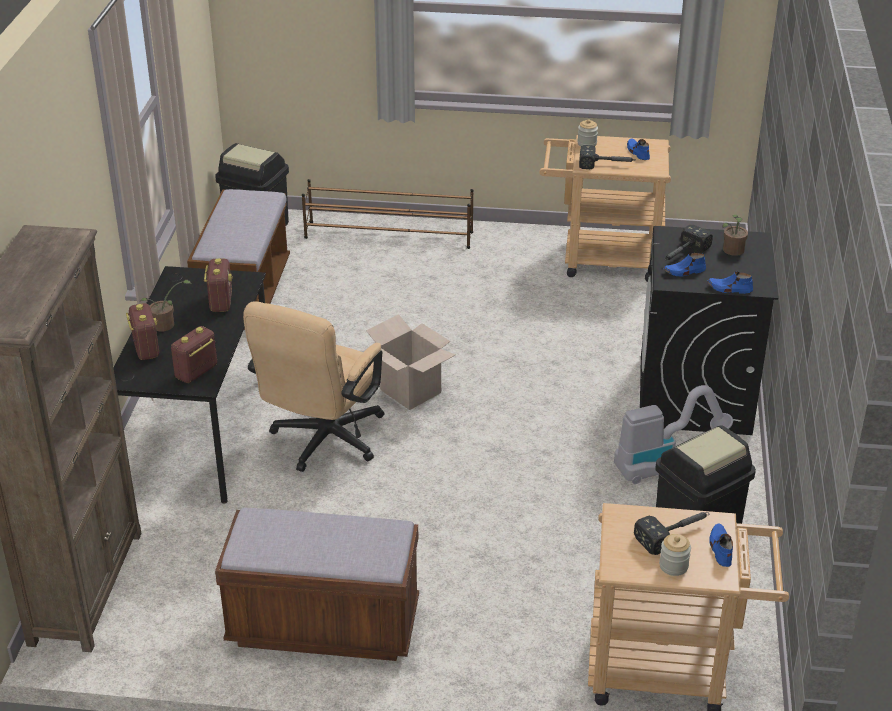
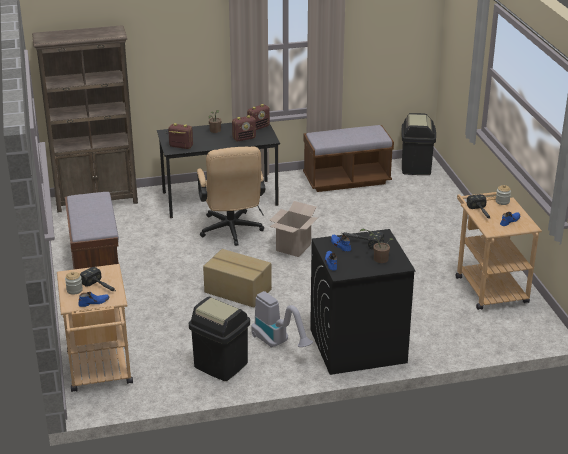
camera: 70 degrees right, 5 degrees down
radio [126,303,159,360] -> radio moved to [247,104,270,130]
beige office chair [243,301,385,472] -> beige office chair turned 105 degrees counterclockwise [197,146,265,246]
brown shoe rack [302,179,473,249] -> none
none -> cardboard box [203,249,272,308]

